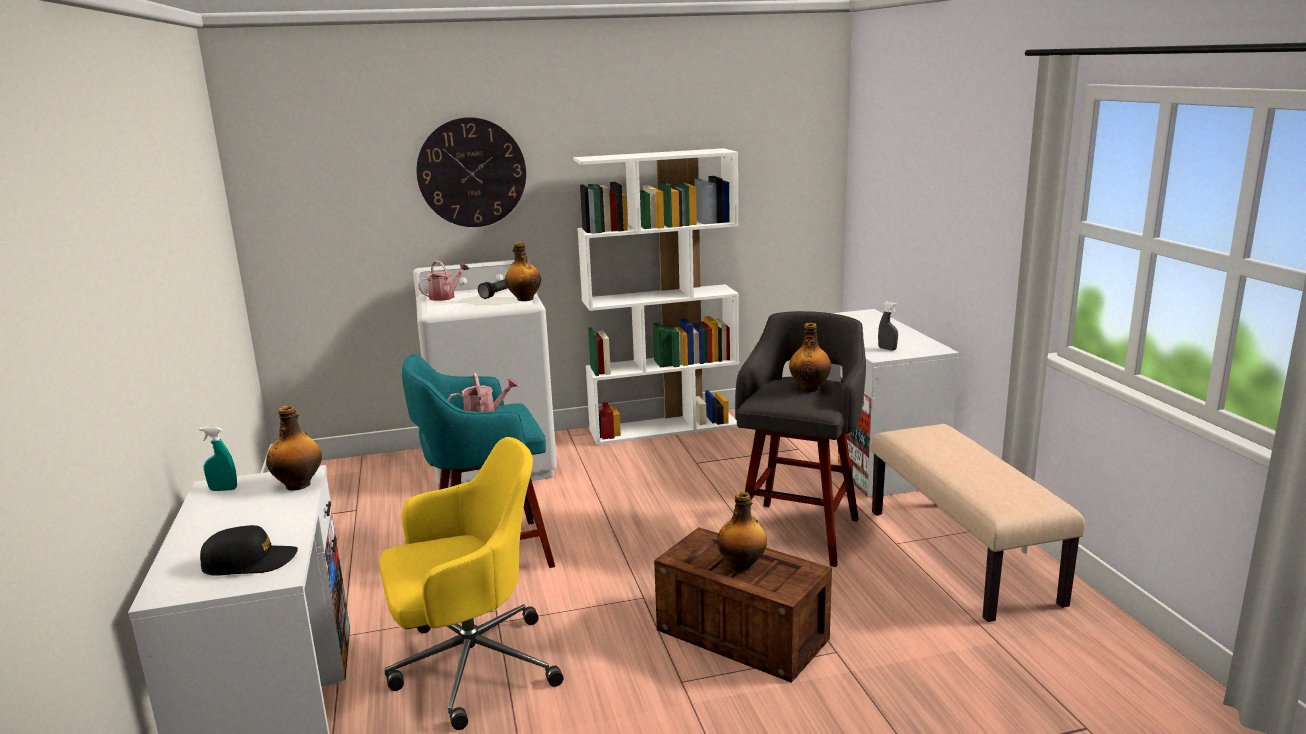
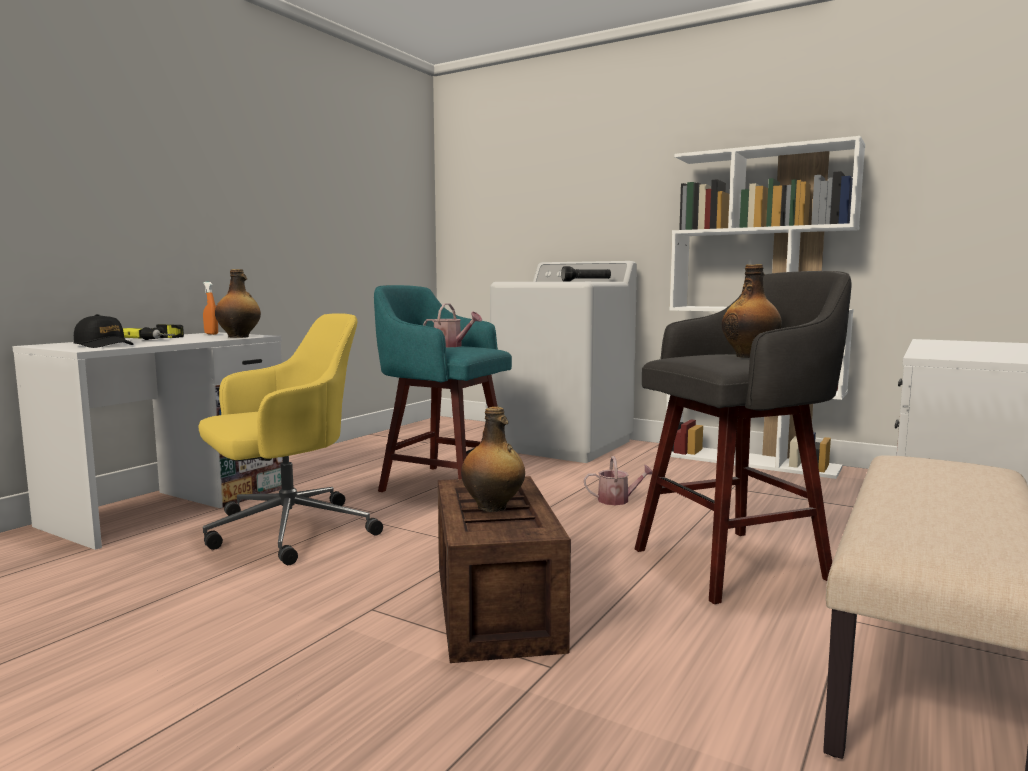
camera: 45 degrees right, 10 degrees down
turquoise spray bottle [199,427,237,491] -> orange spray bottle [203,282,218,335]
yellow office chair [379,437,563,730] -> yellow office chair turned 60 degrees counterclockwise [198,313,383,565]
wall clock [417,117,526,227] -> none
watering can [418,260,469,301] -> watering can moved to [584,456,653,505]
bottle [505,242,541,301] -> none
grey spray bottle [878,302,898,350] -> none
none -> power drill [123,324,184,340]

